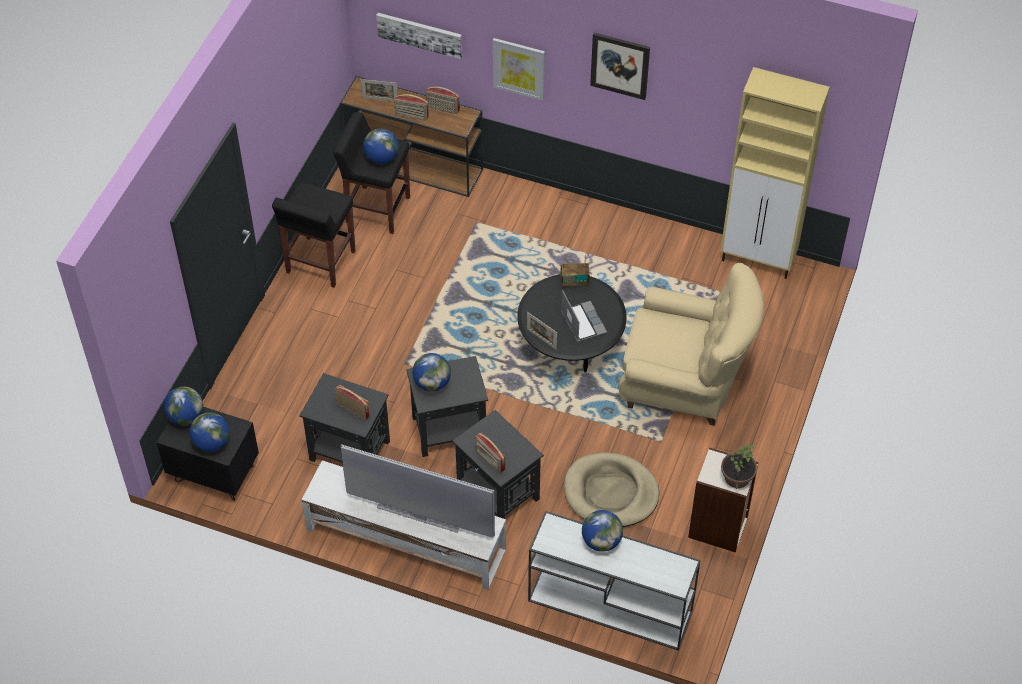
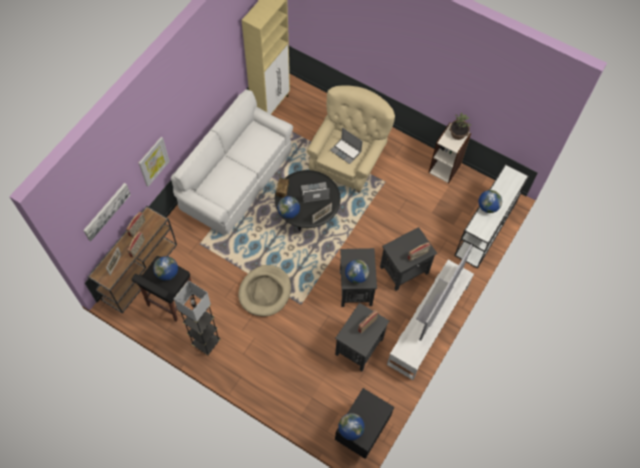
camera: 80 degrees left, 10 degrees up
globe [190,413,229,452] -> globe moved to [278,196,300,219]
black stool [272,182,356,288] -> grey floor lamp [174,280,221,355]
beige dog bed [564,452,659,527] -> beige dog bed moved to [238,265,291,317]
picture [590,33,650,100] -> none
none -> white sofa [171,89,293,236]
none -> laptop [330,128,362,164]

